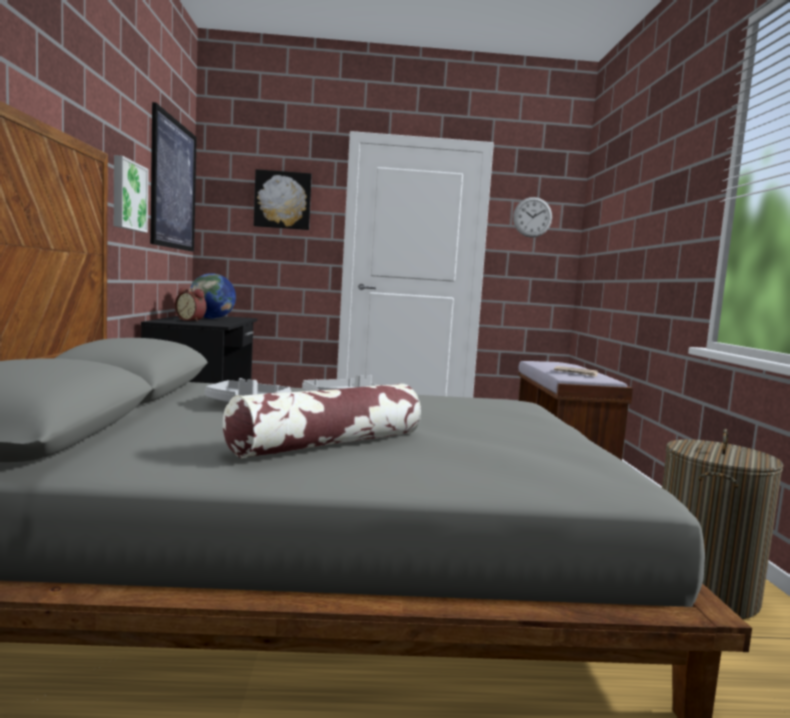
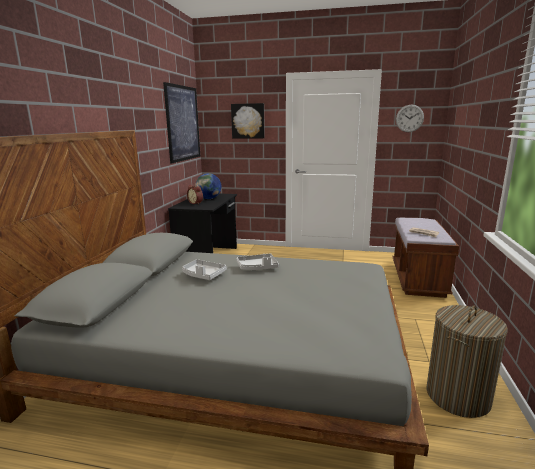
camera: 15 degrees right, 10 degrees up
picture [114,155,149,233] -> none
pillow [223,383,421,458] -> none

